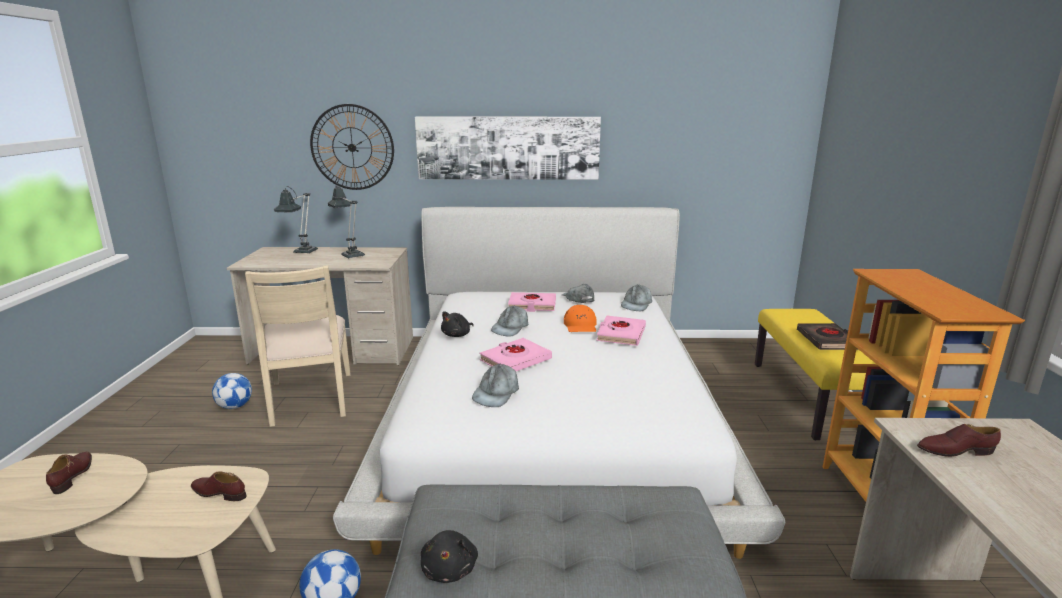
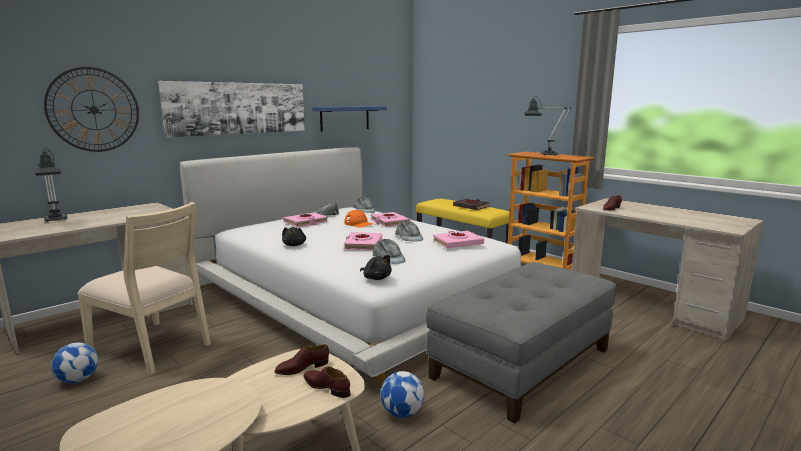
camera: 45 degrees left, 5 degrees down
brown shoe [46,452,92,494] -> brown shoe moved to [304,366,350,398]
table lamp [328,183,365,259] -> table lamp moved to [524,96,571,156]
black plush toy [421,530,478,583] -> black plush toy moved to [360,255,392,280]
grey cap [491,305,528,336] -> grey cap moved to [395,220,423,241]
none -> blue shelf [312,106,387,131]
none -> pink book [433,231,484,248]

